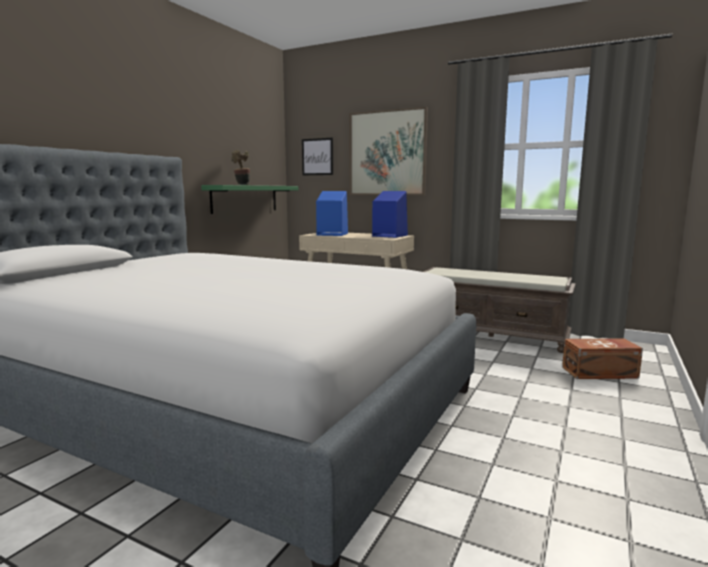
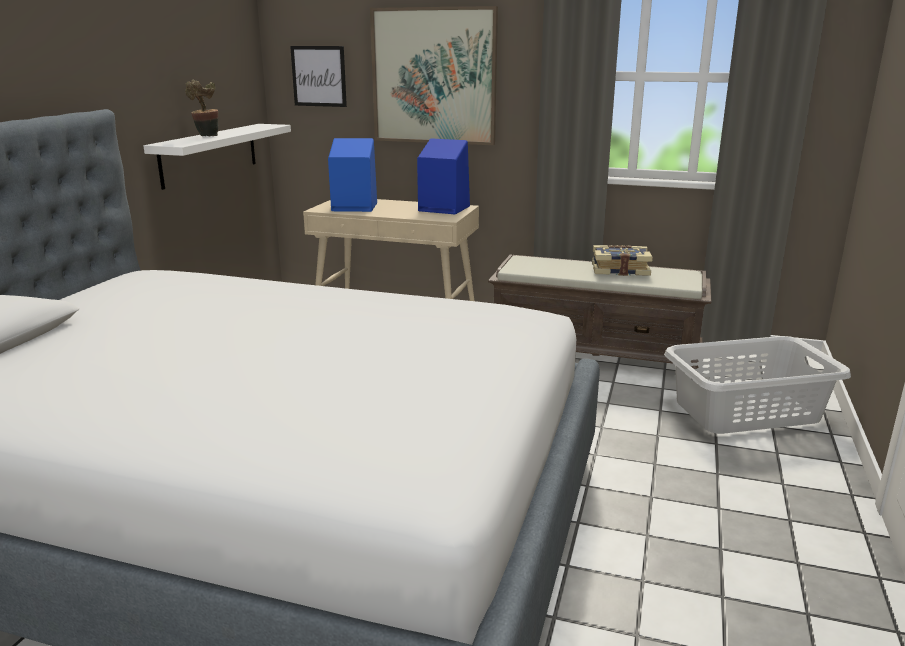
camera: 10 degrees left, 10 degrees up
green shelf [201,185,298,214] -> white shelf [144,124,291,190]
brown storage box [562,338,643,379] -> grey laundry basket [664,336,851,434]
none -> book [592,245,653,276]

